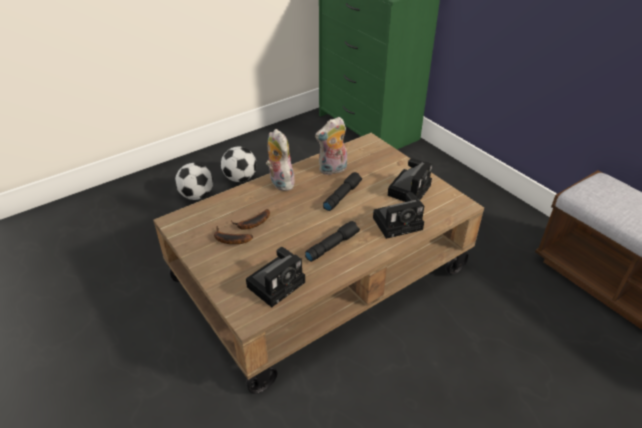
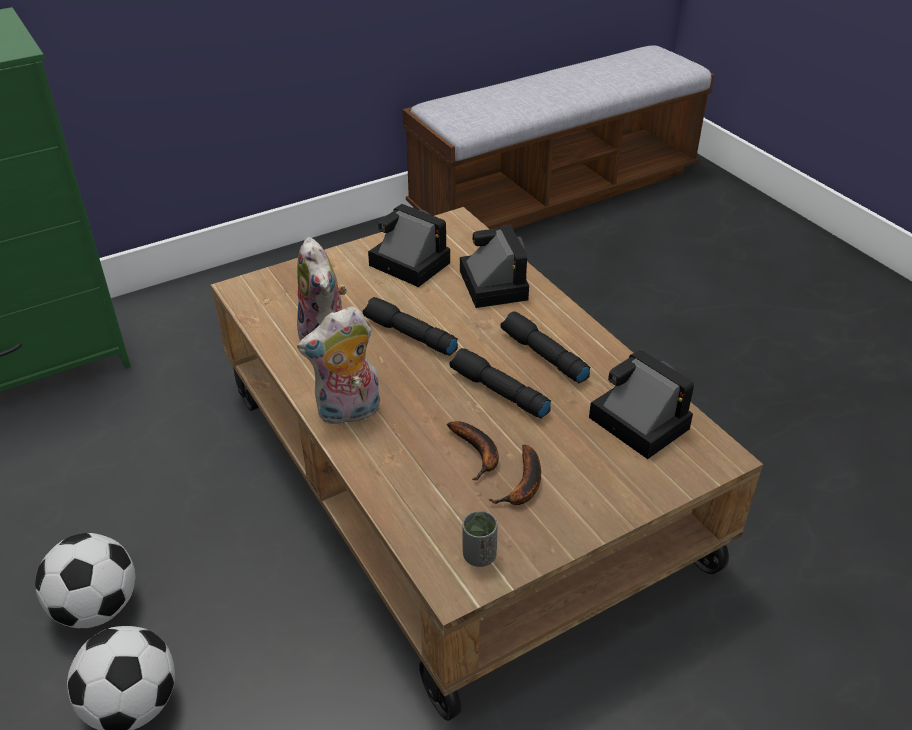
camera: 85 degrees left, 0 degrees up
none -> black flashlight [449,348,551,419]
none -> grey cup [462,511,497,567]

